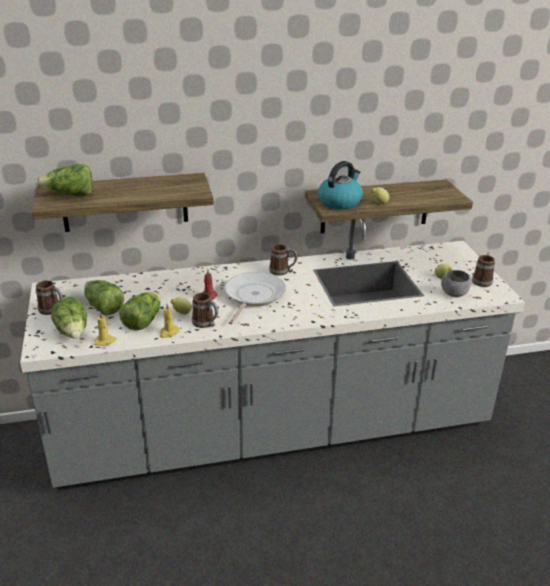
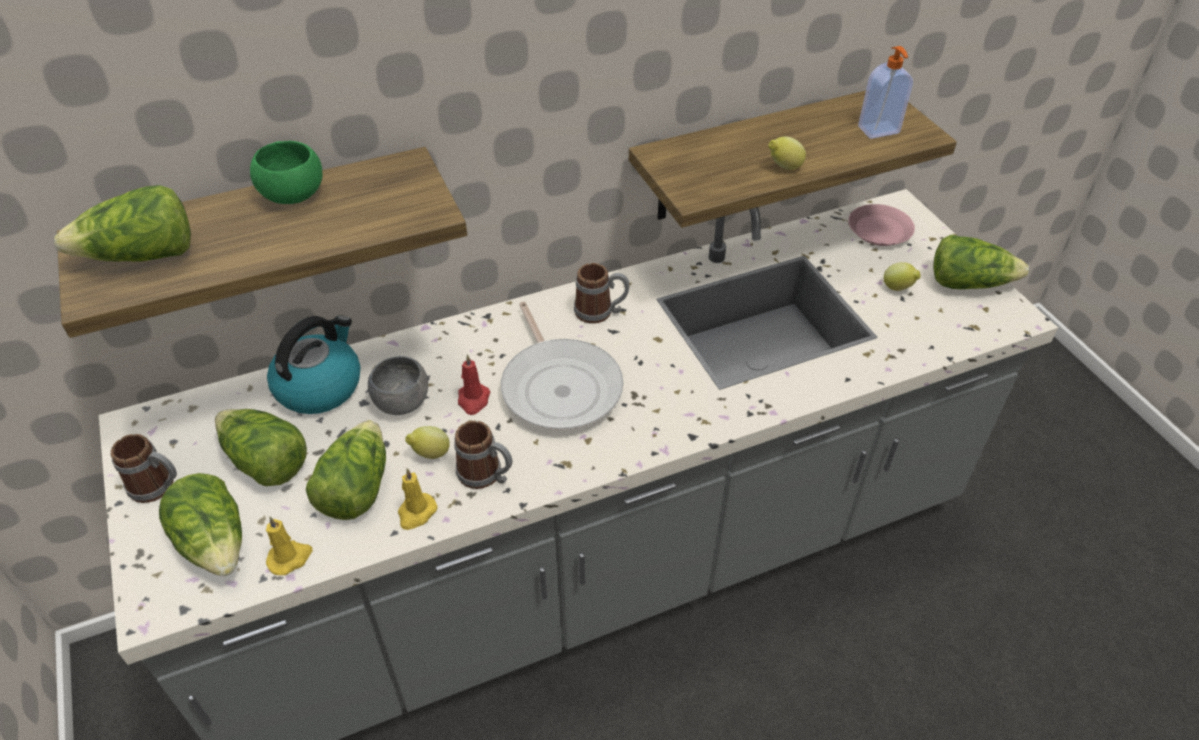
camera: 10 degrees left, 15 degrees up
frying pan [225,272,286,324] -> frying pan turned 150 degrees clockwise [501,302,623,430]
kettle [318,161,363,209] -> kettle moved to [267,315,361,414]
grey bowl [441,270,471,297] -> grey bowl moved to [368,356,428,415]
mug [472,252,495,287] -> lettuce [933,234,1029,289]
none -> green bowl [250,141,322,204]
none -> pink plate [848,204,915,246]
none -> soap dispenser [858,46,913,139]

